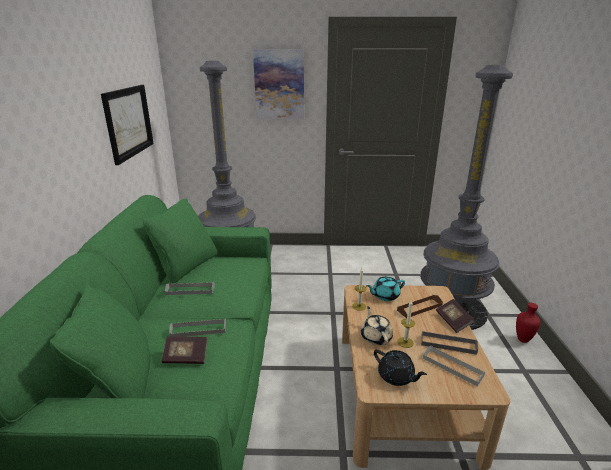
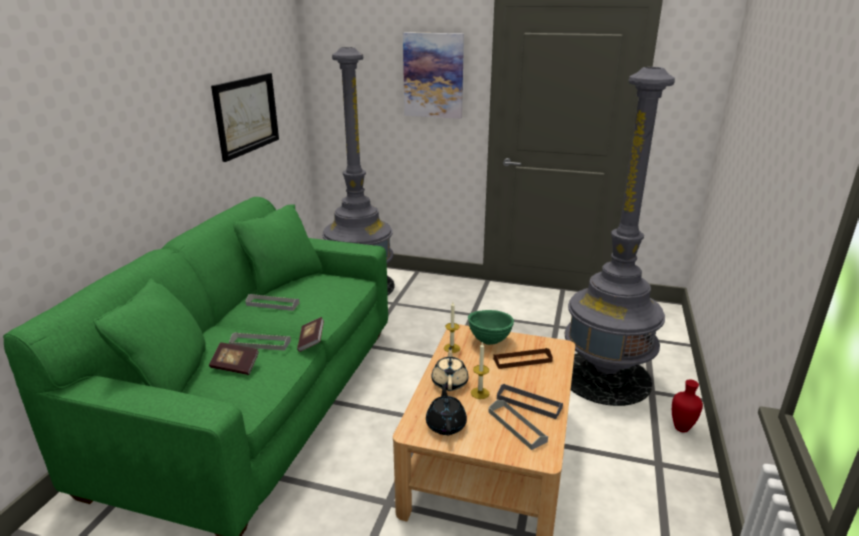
camera: 15 degrees right, 0 degrees up
turquoise teapot [367,277,405,301] -> green bowl [468,310,514,345]
black teapot [374,350,427,386] -> black teapot turned 150 degrees counterclockwise [426,384,467,436]
book [436,299,475,333] -> book moved to [297,317,324,352]

